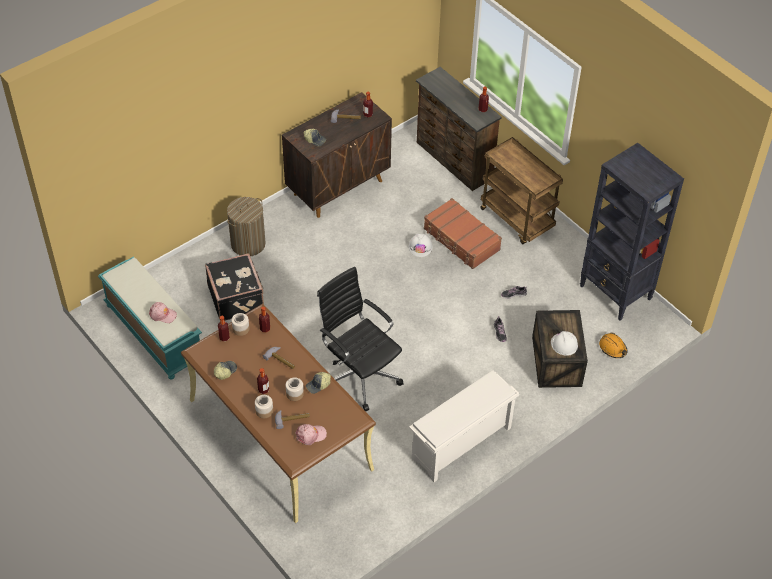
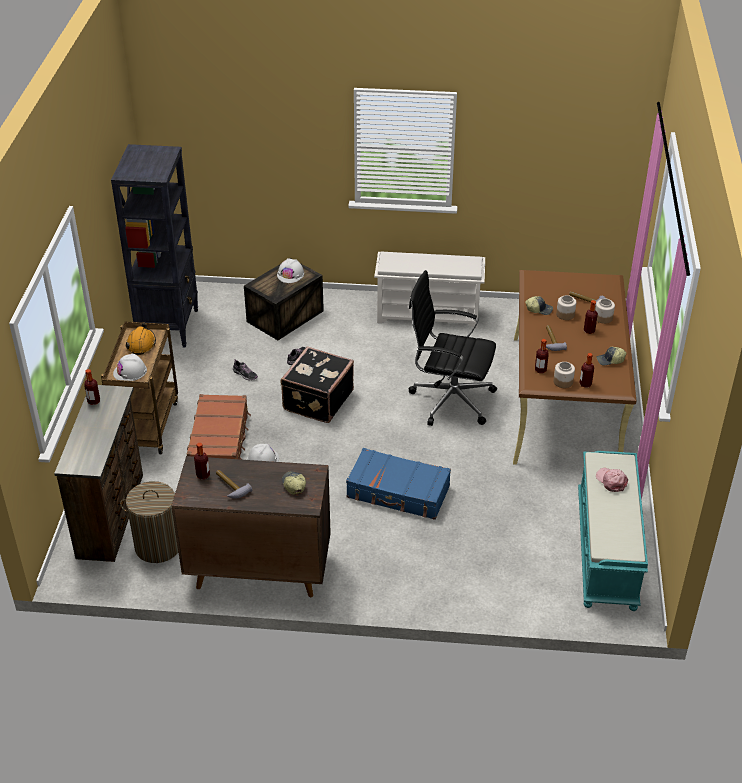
camera: 135 degrees left, 10 degrees down
black suitcase [205,253,264,321] -> black suitcase moved to [281,346,354,423]
laundry basket [227,197,265,256] -> laundry basket moved to [120,481,178,563]
pink cap [295,424,327,445] -> none
black office chair [317,267,404,411] -> black office chair turned 105 degrees clockwise [409,270,497,426]
orange hard hat [599,332,628,358] -> orange hard hat moved to [126,323,156,355]
none -> white hard hat [113,354,147,381]
none -> blue suitcase [346,448,451,520]

